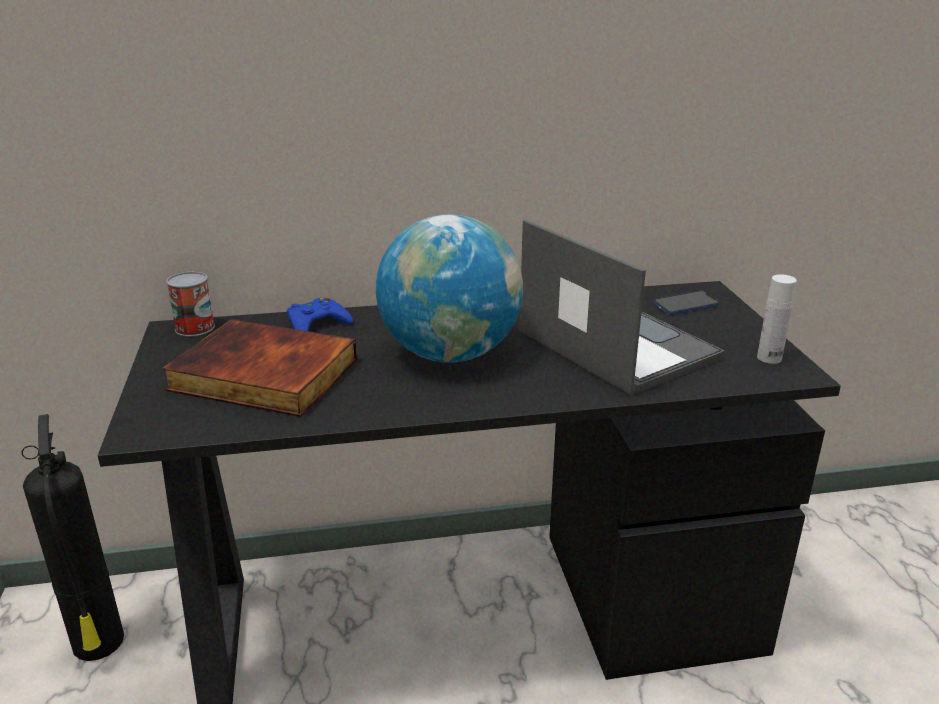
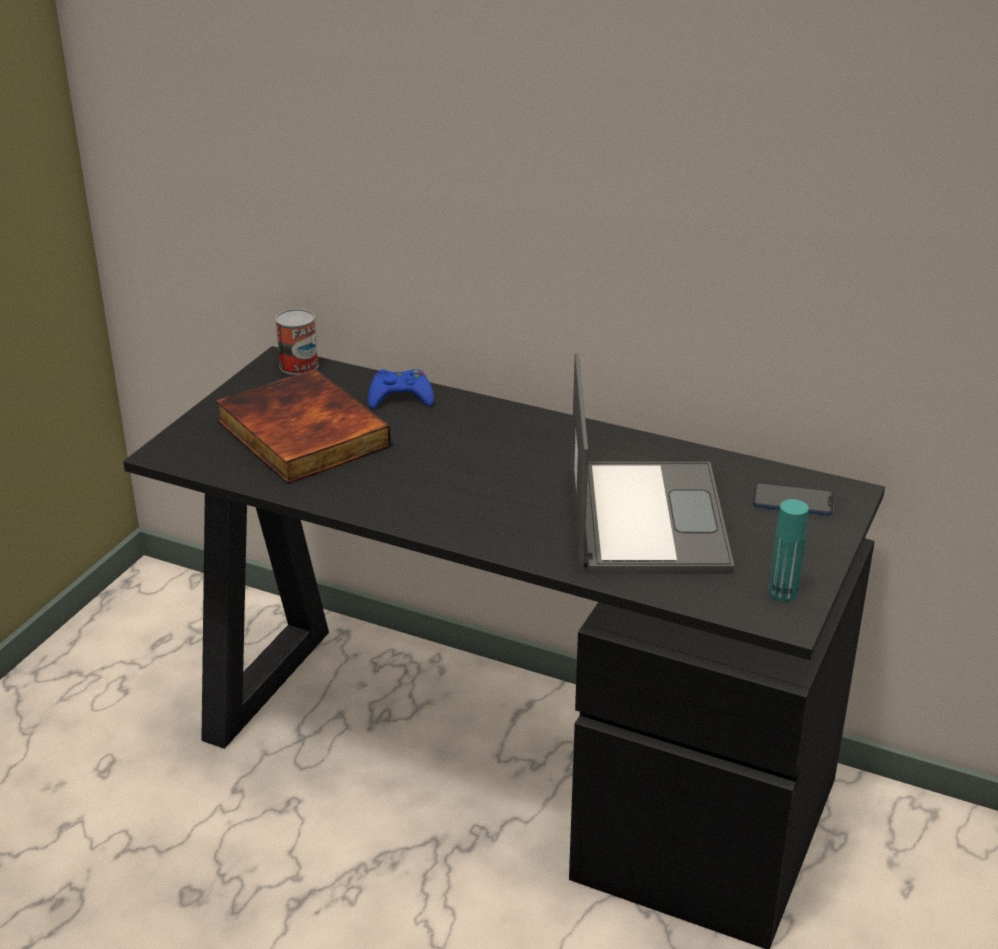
camera: 35 degrees right, 5 degrees up
fire extinguisher [21,414,124,661] -> none
globe [376,215,523,362] -> none
white bottle [757,274,797,364] -> turquoise bottle [769,499,809,601]

